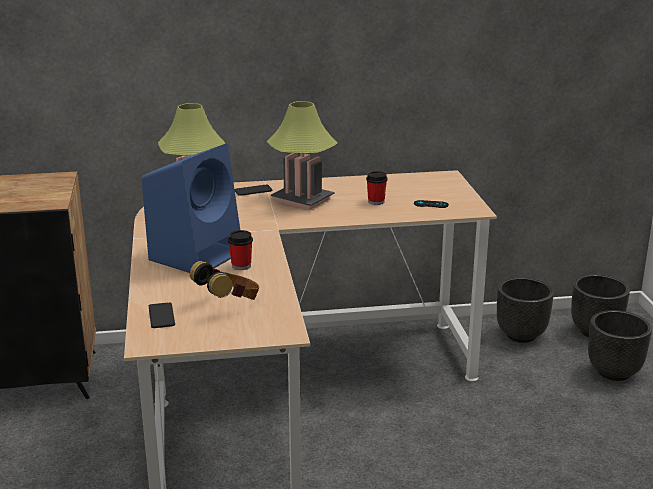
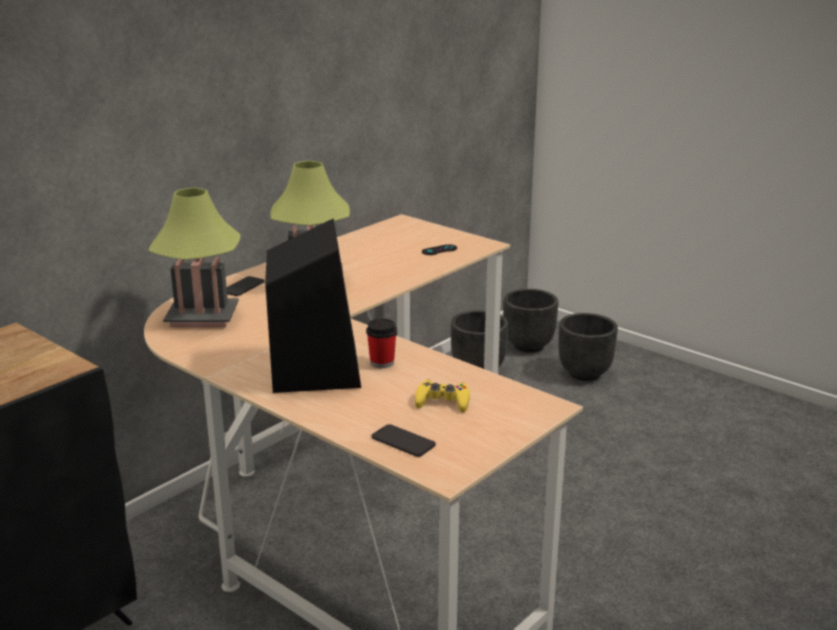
camera: 40 degrees left, 0 degrees up
blue speaker [141,143,240,273] -> black speaker [265,218,361,393]
headphones [190,261,259,300] -> yellow game controller [415,380,470,413]
cup [366,171,388,205] -> none

